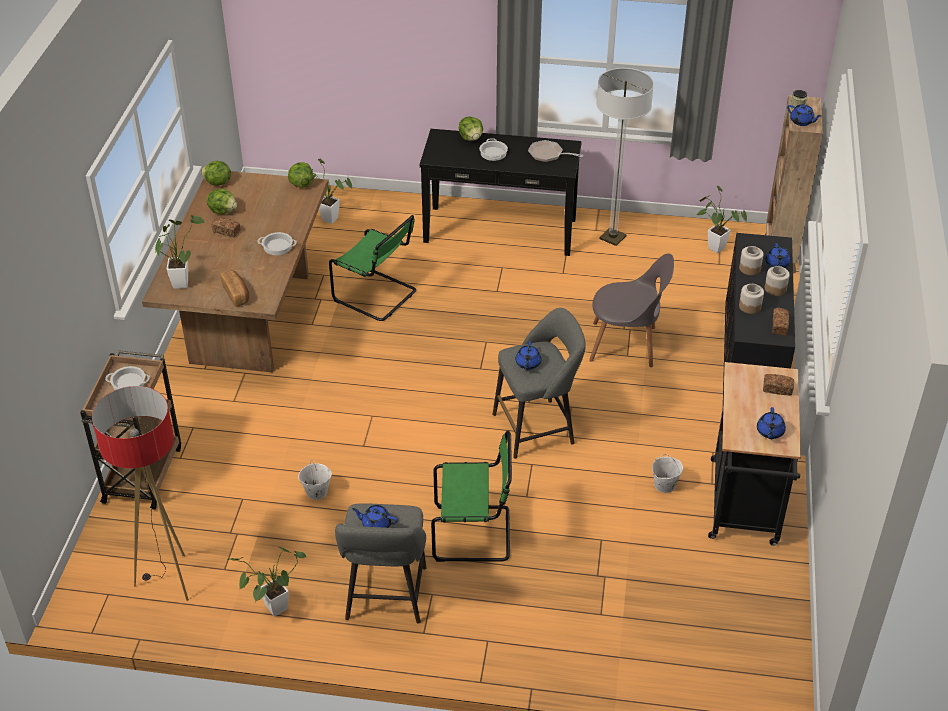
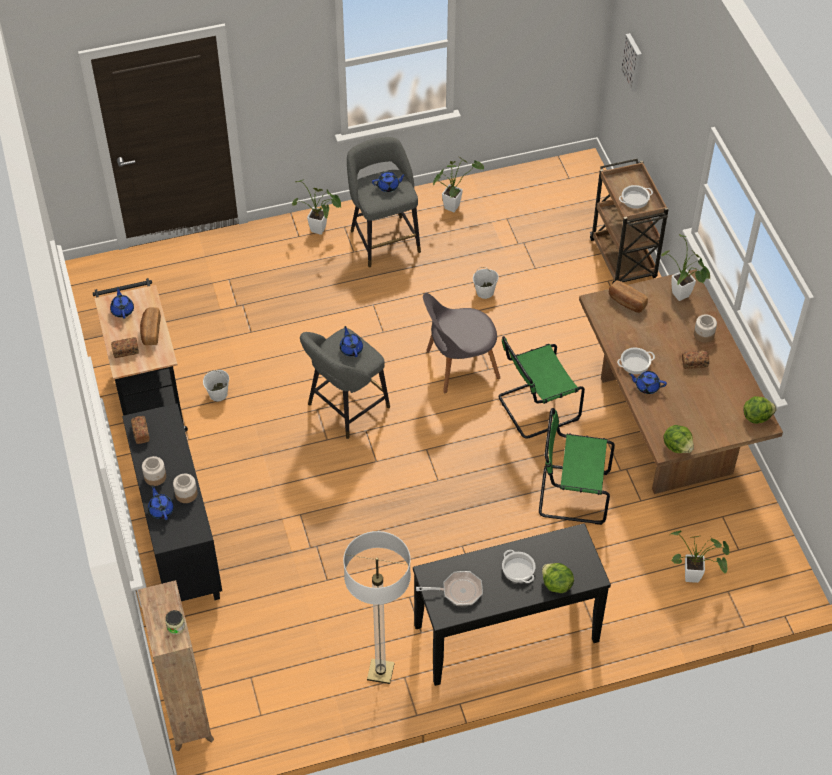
camera: 155 degrees right, 10 degrees up
floor lamp [92,386,189,601] -> none
lettuce [207,189,237,214] -> none
green chair [431,431,512,562] -> green chair moved to [498,336,585,439]
grey chair [589,253,674,367] -> grey chair moved to [423,293,500,393]
potted plant [696,186,747,253] -> potted plant moved to [292,179,341,235]
jar [739,284,764,314] -> jar moved to [694,314,717,342]
blue teapot [787,105,821,126] -> blue teapot moved to [629,371,667,394]
none -> bread [140,307,161,345]
none -> picture [621,33,642,92]

